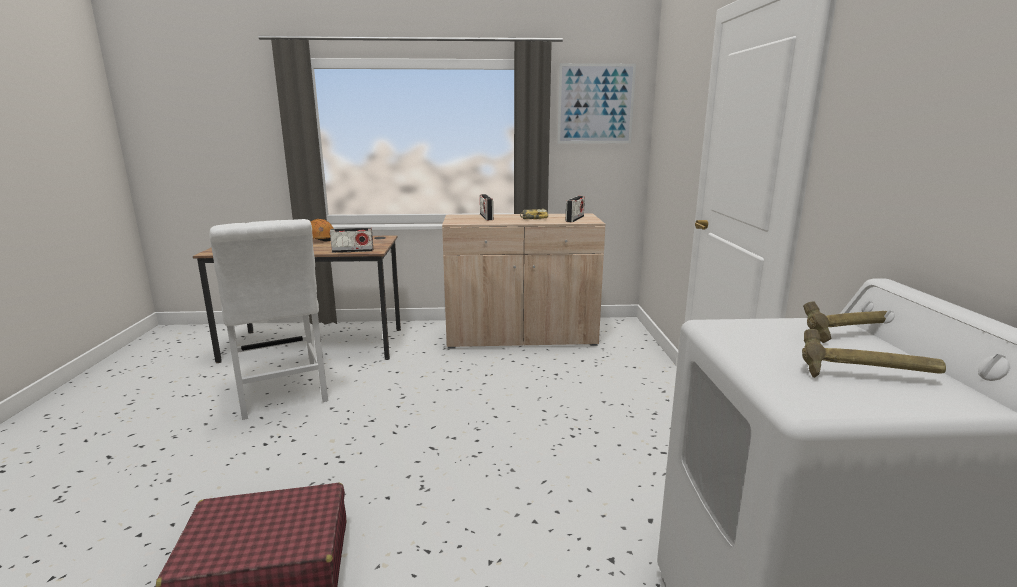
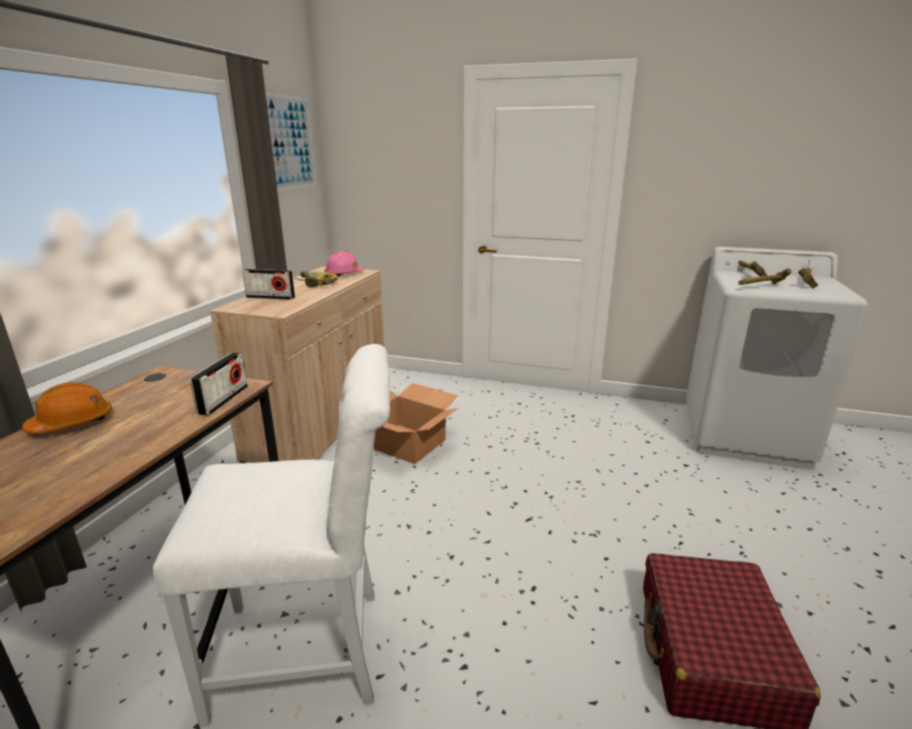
camera: 70 degrees left, 5 degrees up
radio [566,196,585,222] -> pink hard hat [324,251,364,276]
none -> cardboard box [374,383,458,464]
none -> hammer [738,268,792,285]

